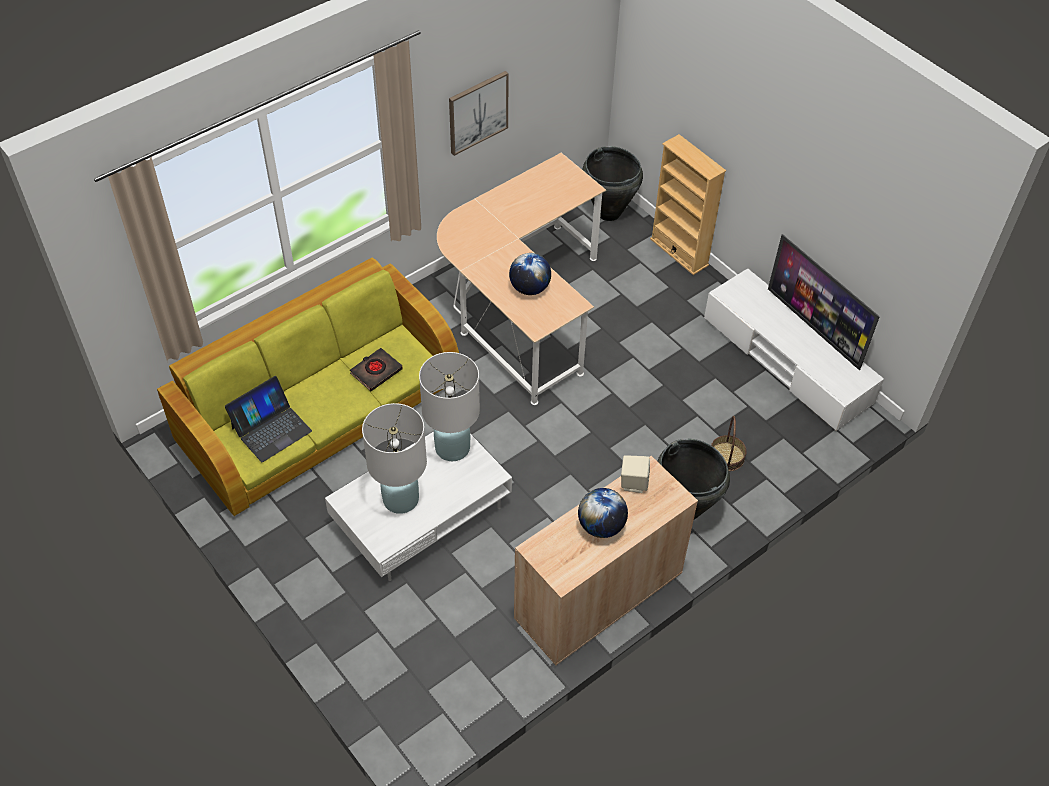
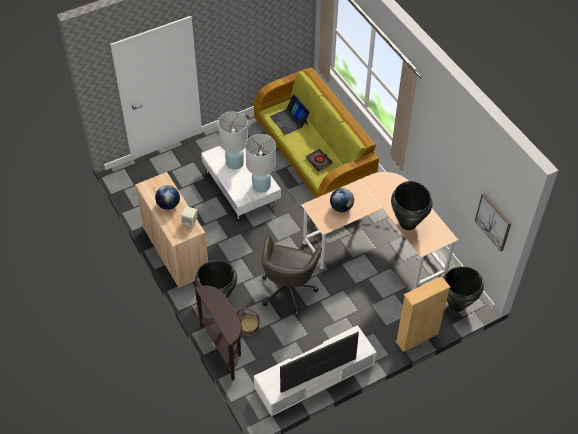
camera: 100 degrees right, 0 degrees up
picture [449,71,509,156] -> picture moved to [475,193,511,251]
none -> brown console table [194,285,242,381]
none -> grey office chair [261,235,322,315]
none -> black vase [391,181,433,230]

